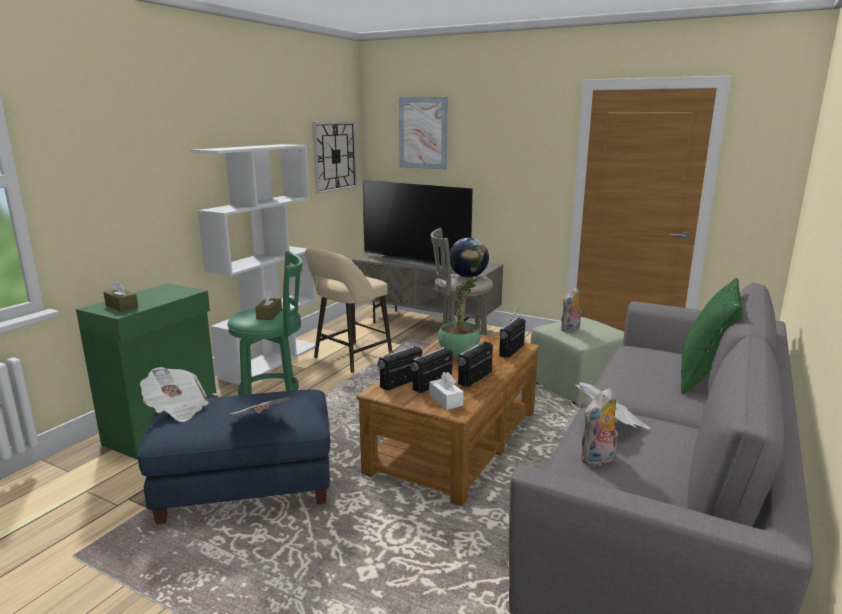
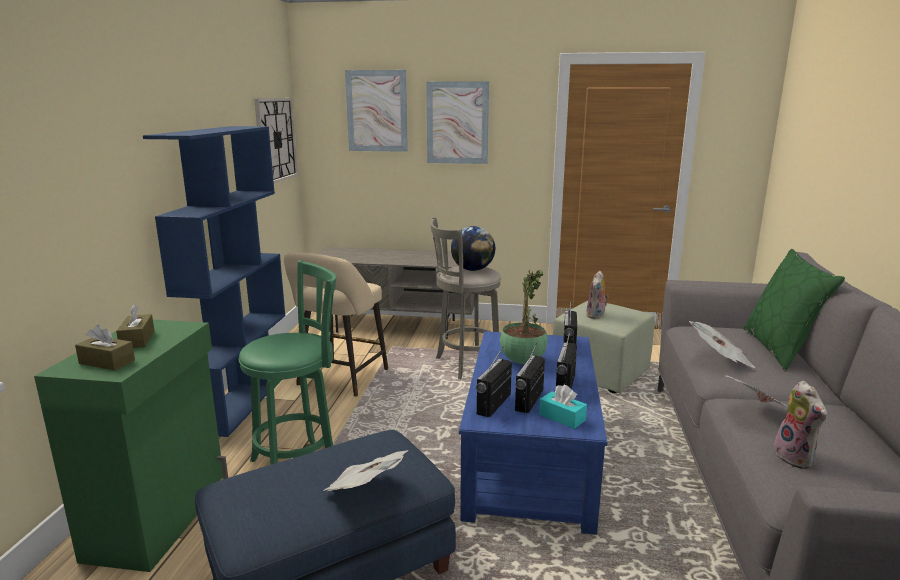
camera: 20 degrees left, 0 degrees up
newspaper [140,367,209,422] -> newspaper moved to [689,321,756,368]
white bookcase [191,144,316,385] -> blue bookcase [143,126,285,437]
brown tissue box [255,291,282,320] -> brown tissue box moved to [116,304,155,348]
brown coffee table [356,335,540,506] -> blue coffee table [459,331,608,535]
television [362,180,473,268] -> none
white tissue box [429,372,464,410] -> turquoise tissue box [539,385,587,429]
plush toy [580,388,618,466] -> plush toy turned 45 degrees counterclockwise [774,381,827,469]
none -> picture [426,81,489,164]

